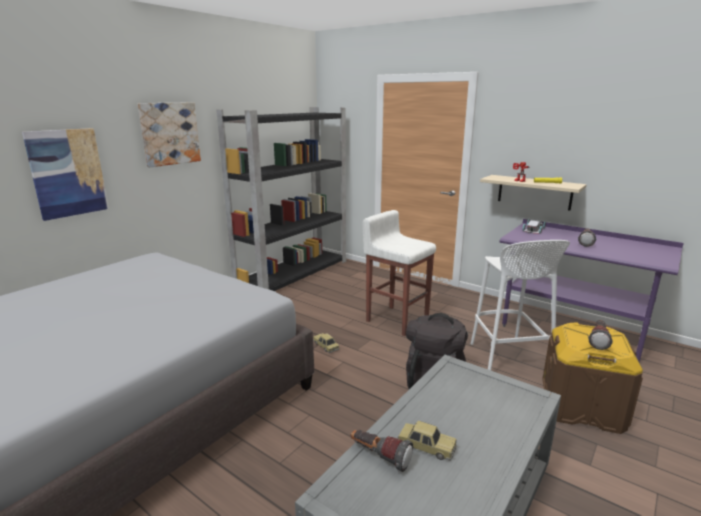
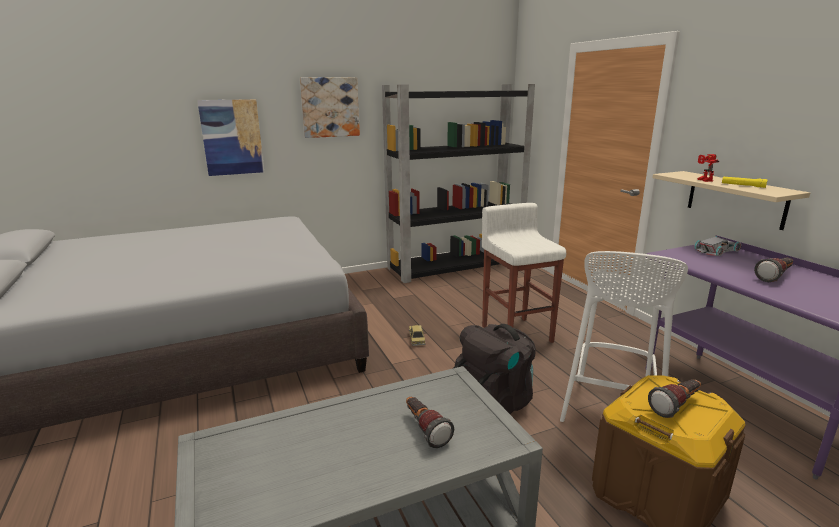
camera: 30 degrees right, 0 degrees up
flashlight [351,430,413,472] -> flashlight moved to [406,396,454,448]
toy car [397,421,457,461] -> none

